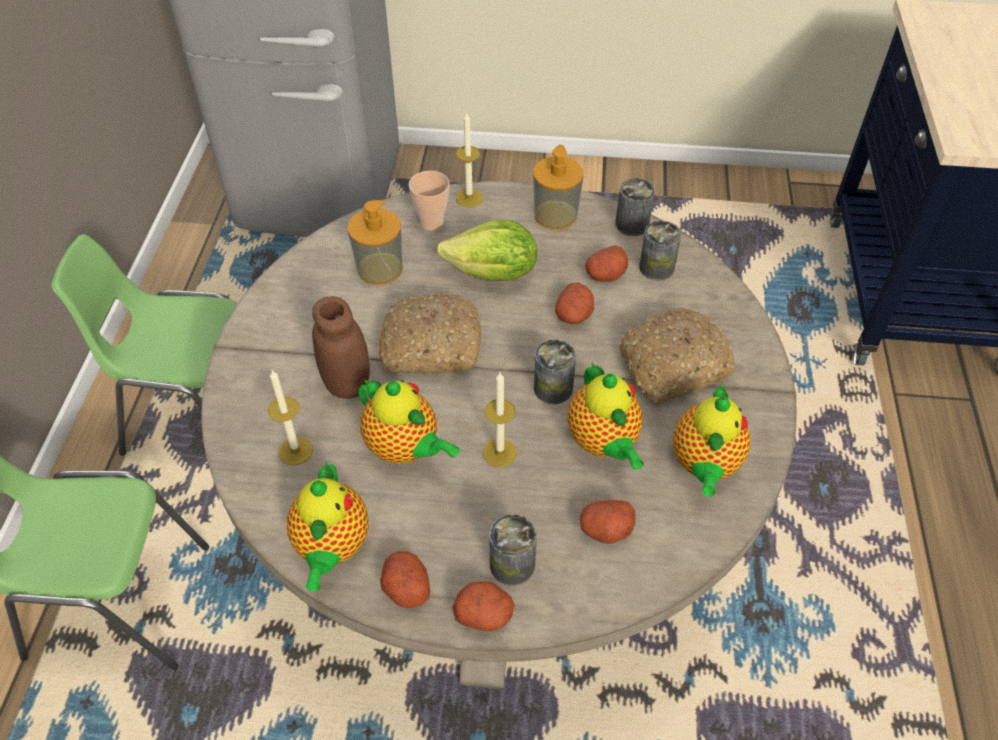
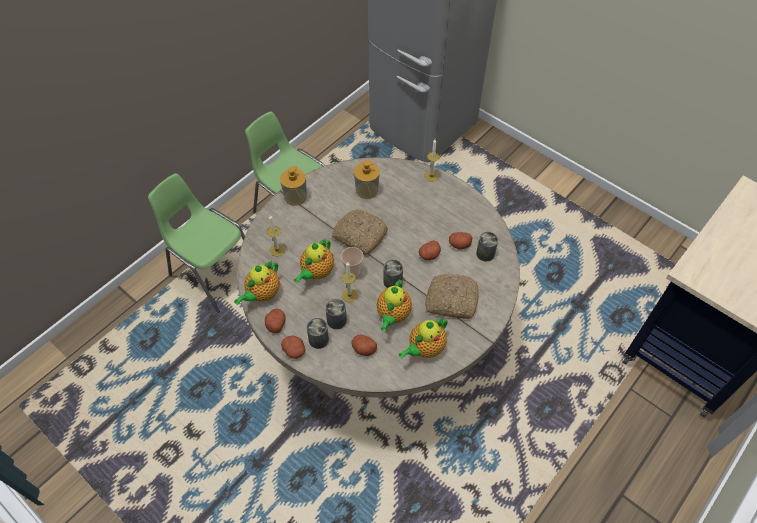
camera: 35 degrees right, 5 degrees up
brown jar [312,296,370,399] -> none
teapot [358,379,459,464] -> teapot turned 45 degrees clockwise [294,238,334,283]
cup [409,171,450,231] -> cup moved to [341,247,364,277]
lettuce [437,220,537,281] -> none
soap dispenser [533,145,584,230] -> soap dispenser moved to [280,166,307,206]
can [615,178,655,236] -> can moved to [325,299,347,329]

